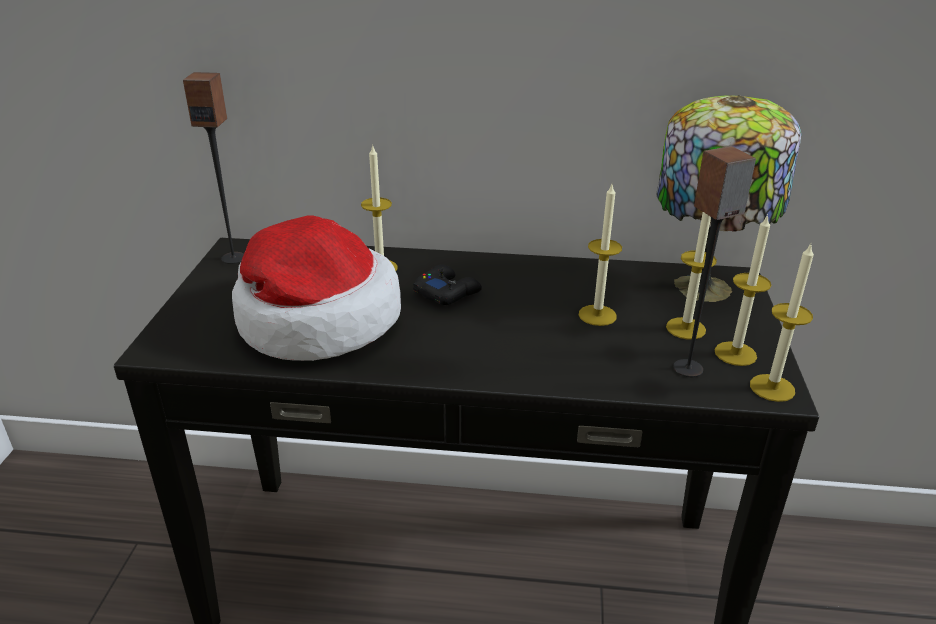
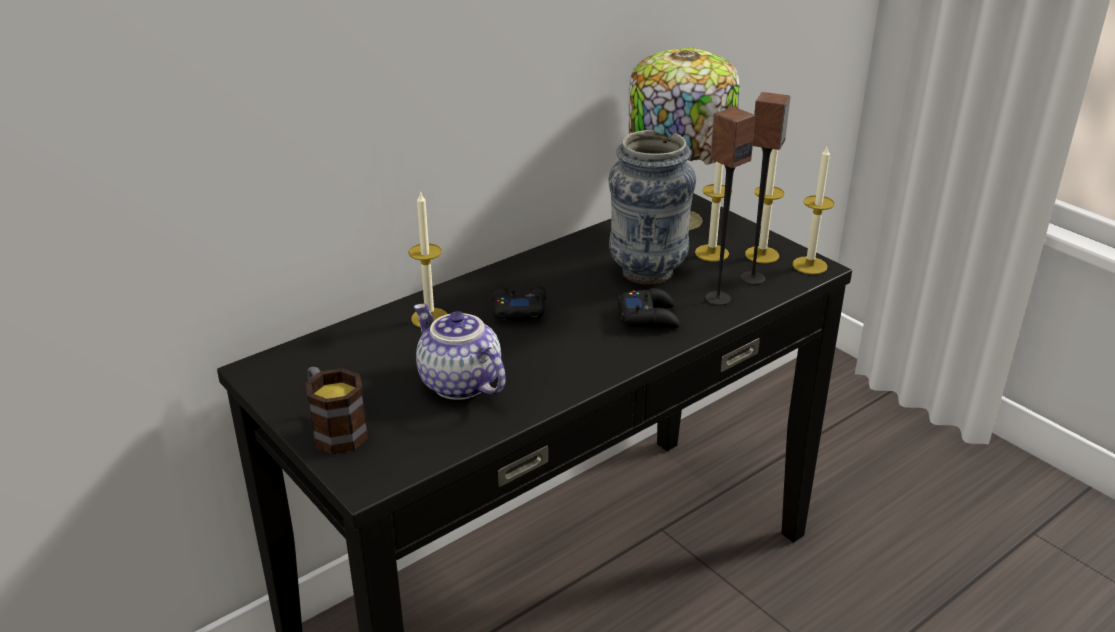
camera: 45 degrees left, 0 degrees up
speaker [183,72,244,264] -> speaker moved to [705,107,756,305]
hat [232,215,401,361] -> teapot [414,303,506,400]
candle [579,184,622,326] -> vase [608,130,696,285]
none -> mug [306,367,368,454]
none -> black game controller [618,288,680,329]

